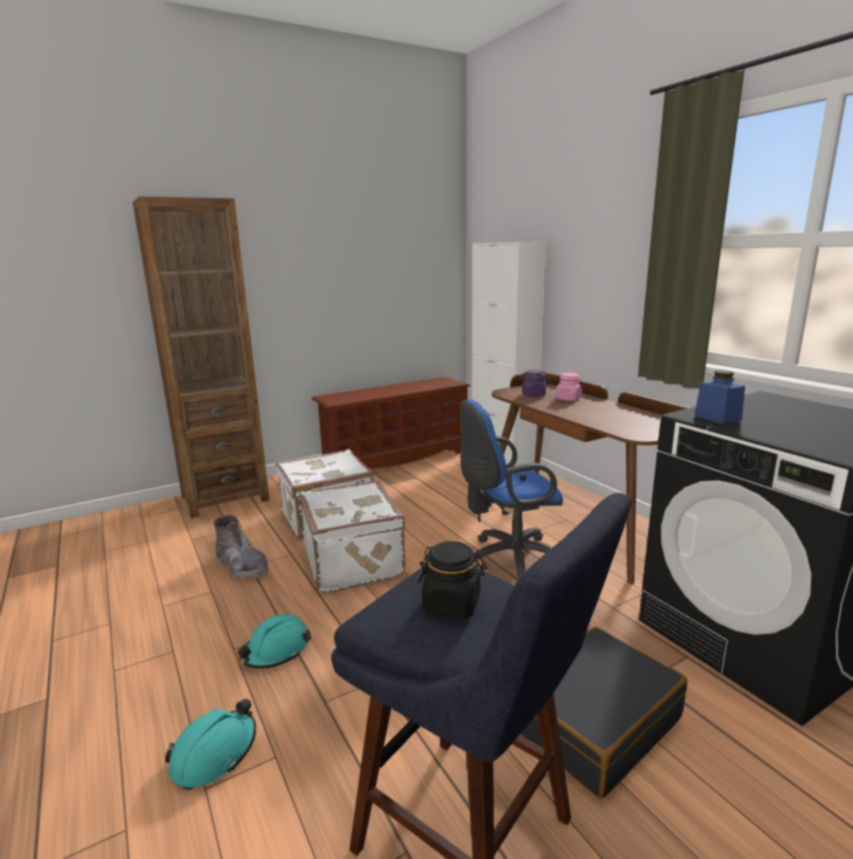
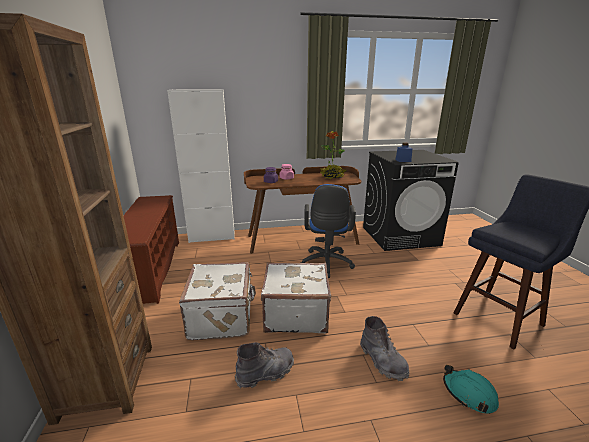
camera: 70 degrees left, 5 degrees up
turquoise hard hat [237,614,311,669] -> grey boot [360,316,410,381]
black jar [418,541,487,619] -> none
black suitcase [520,627,687,799] -> none
none -> potted plant [320,131,347,179]

